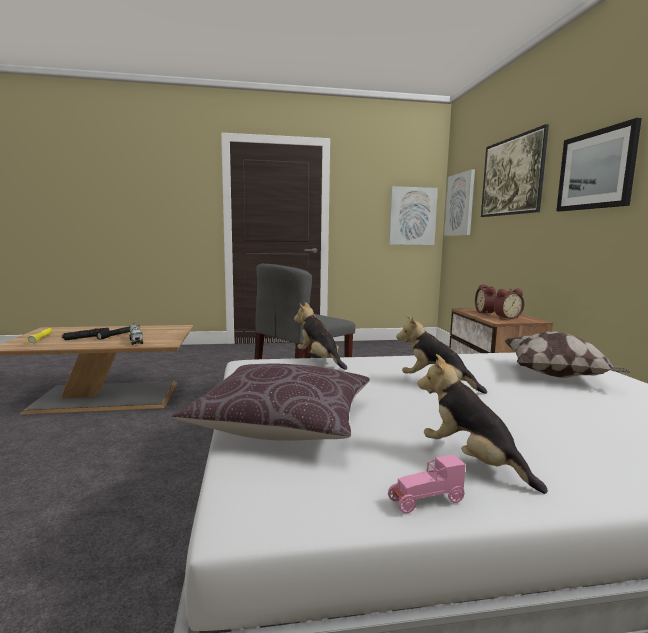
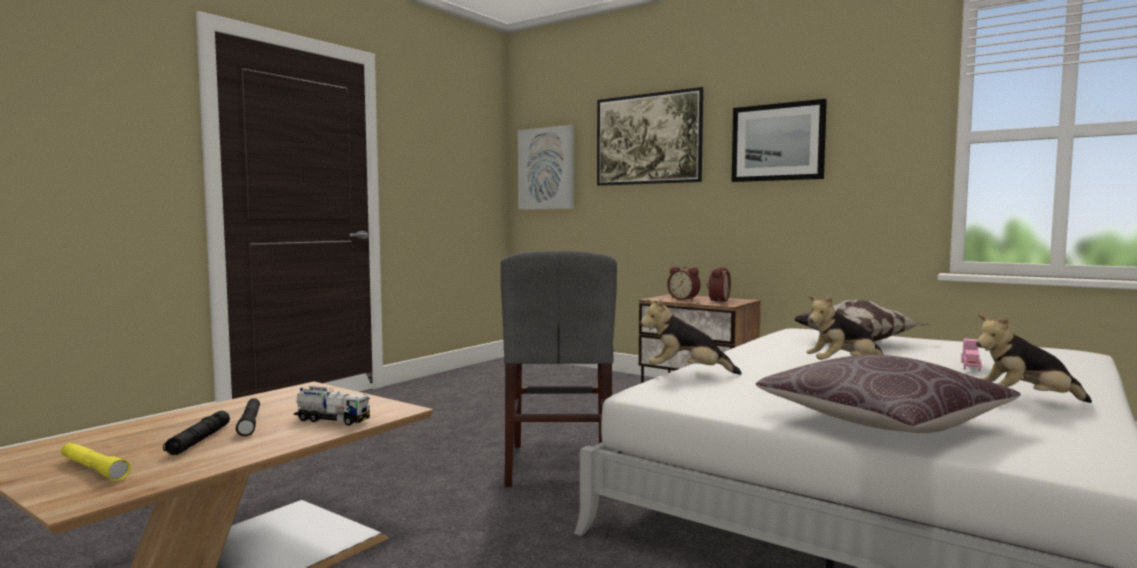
camera: 45 degrees left, 5 degrees down
pink toy car [388,455,466,514] -> pink toy car moved to [961,338,982,371]
picture [389,186,438,245] -> none

